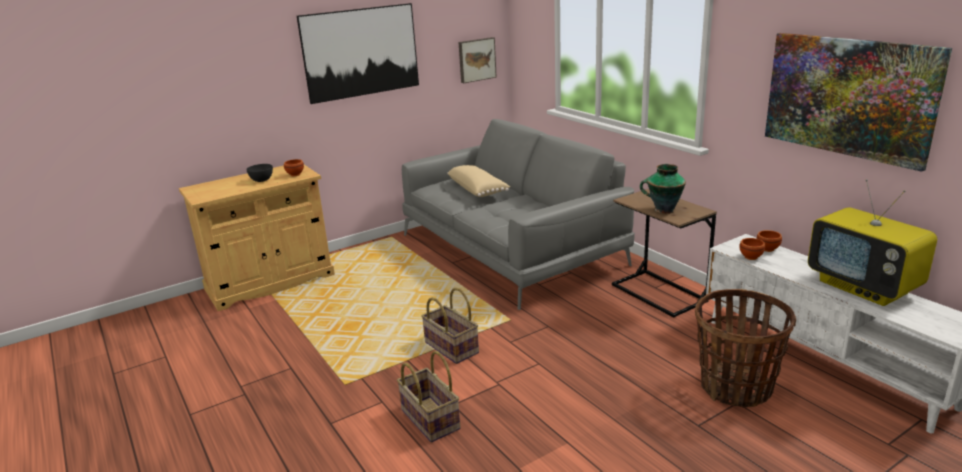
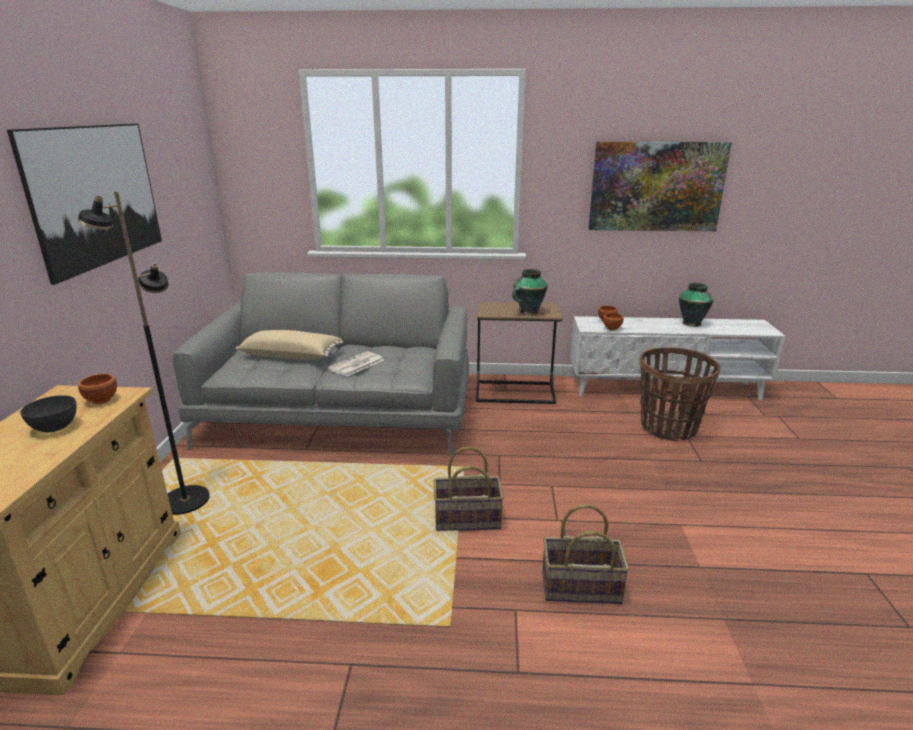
camera: 55 degrees left, 0 degrees up
picture [458,37,497,83] -> none
television [808,179,937,306] -> vase [679,283,714,327]
none -> black floor lamp [77,192,210,515]
none -> newspaper [328,351,384,377]

